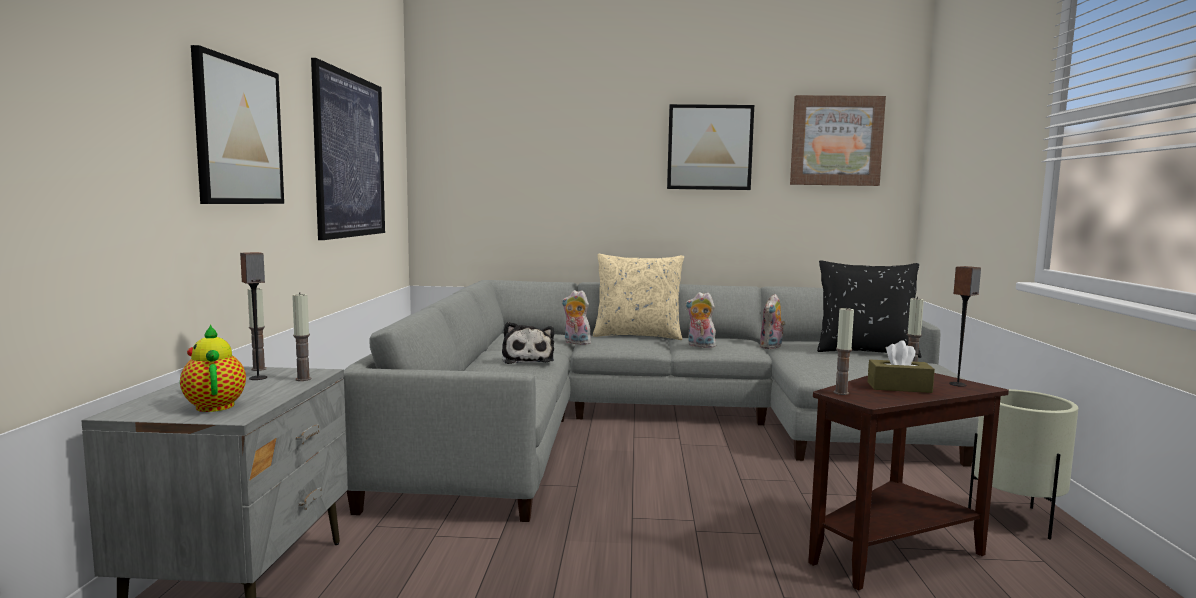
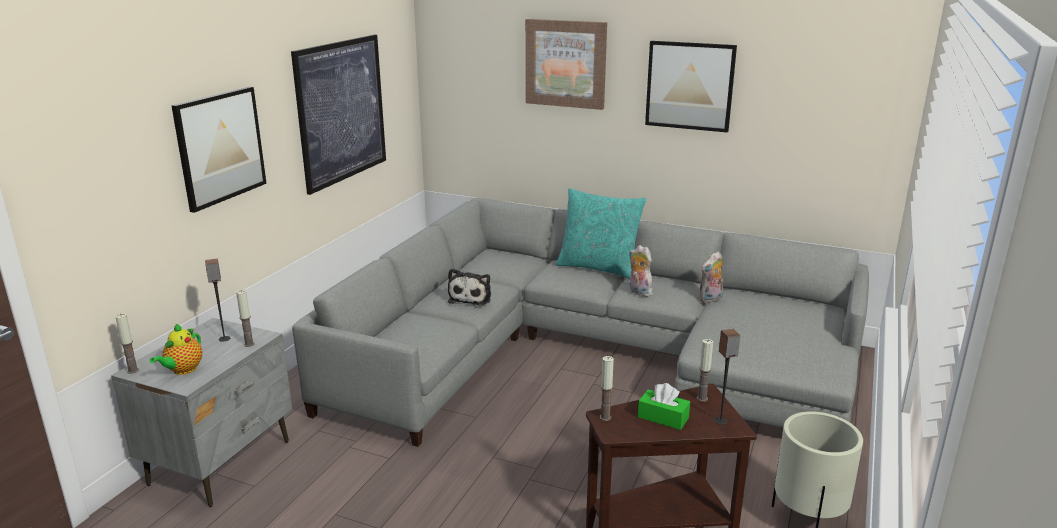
camera: 20 degrees right, 15 degrees up
teapot [180,325,246,412] -> teapot turned 150 degrees counterclockwise [150,324,202,375]
candle [248,288,267,371] -> candle moved to [115,314,139,374]
plush toy [562,290,591,345] -> none
beige pillow [593,254,684,340] -> turquoise pillow [556,188,647,279]
picture [790,95,886,186] -> picture moved to [525,19,607,110]
black pillow [817,260,921,358] -> none
brown tissue box [868,340,935,393] -> green tissue box [638,383,690,430]

